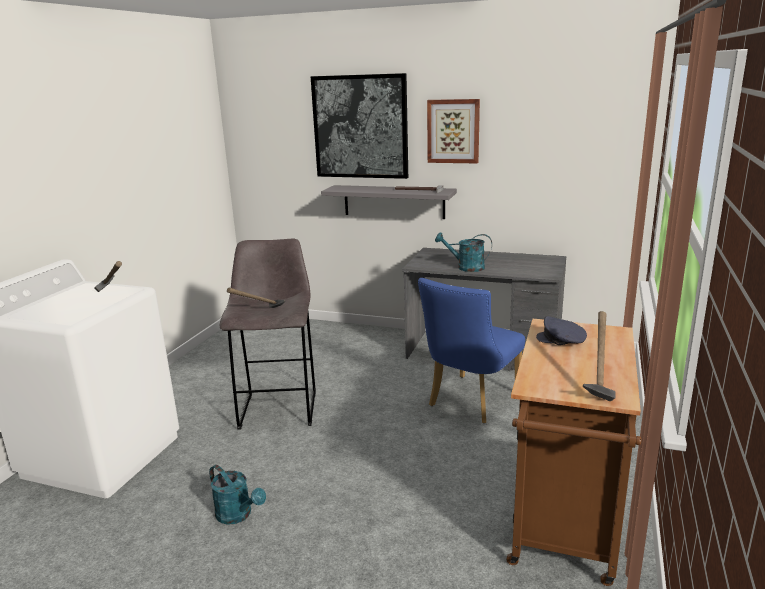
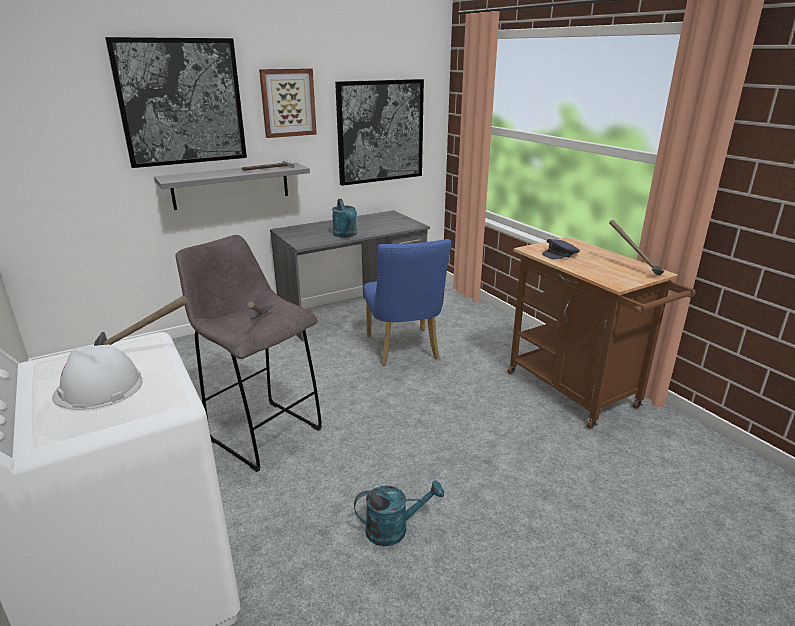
camera: 50 degrees left, 5 degrees up
turquoise watering can [435,232,492,272] -> turquoise watering can turned 75 degrees counterclockwise [332,199,357,238]
none -> white hard hat [52,344,142,410]
none -> picture [335,79,424,186]

